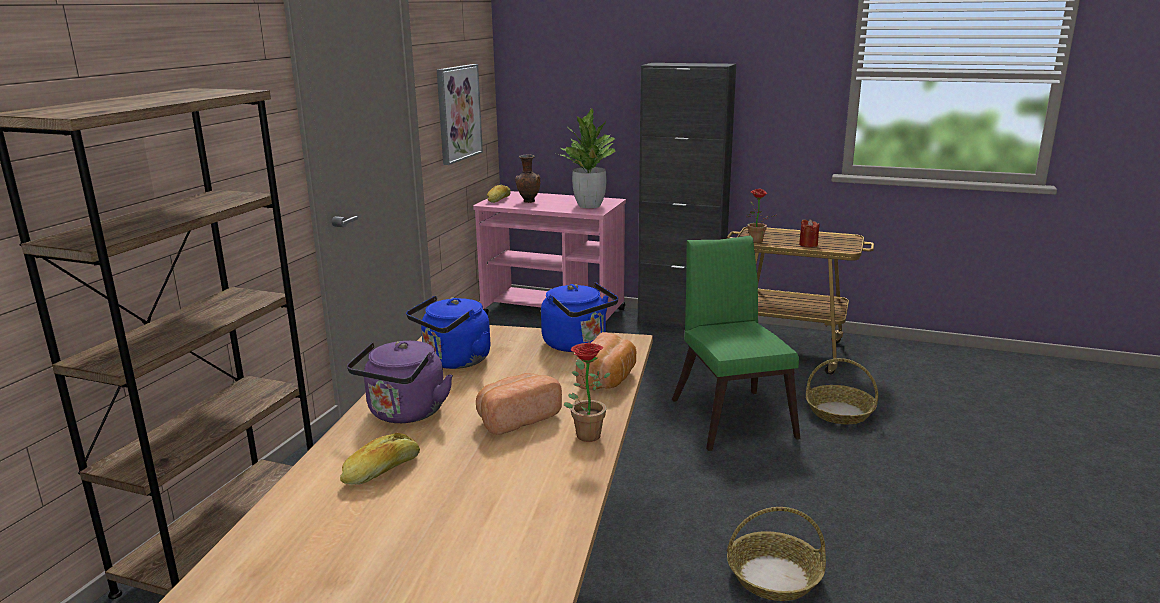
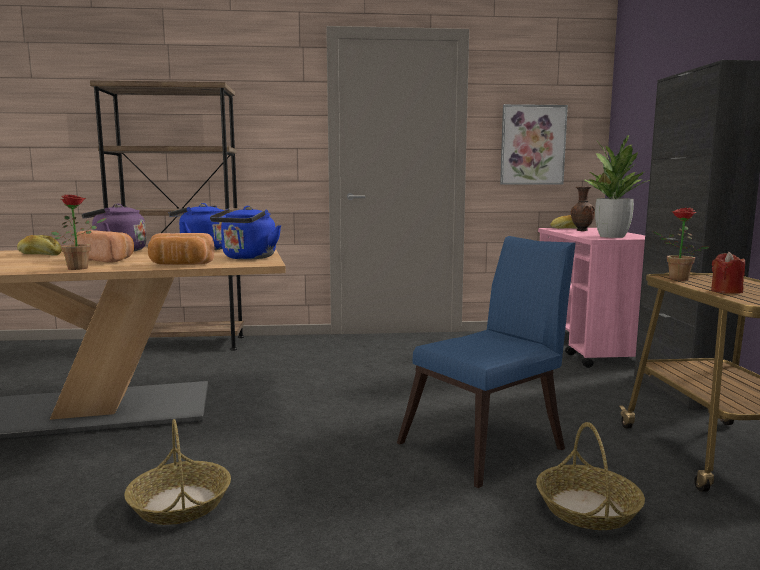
camera: 65 degrees right, 10 degrees down
green chair [672,236,800,451] -> blue chair [397,236,576,488]

